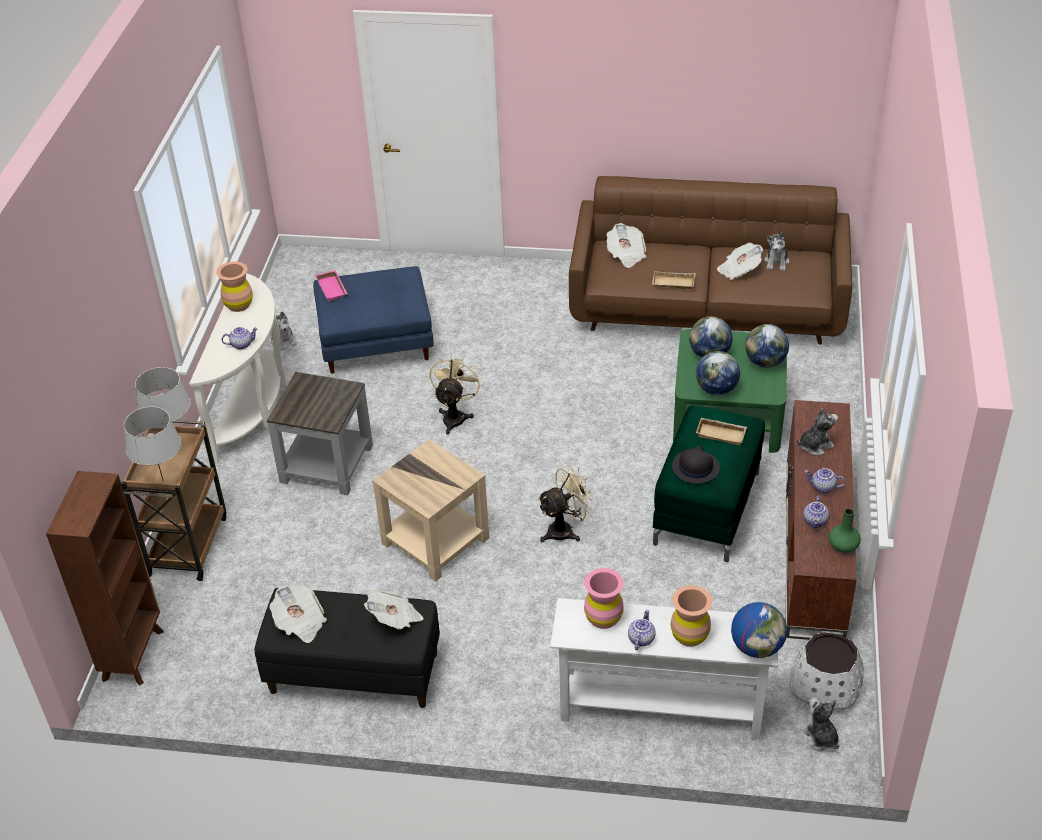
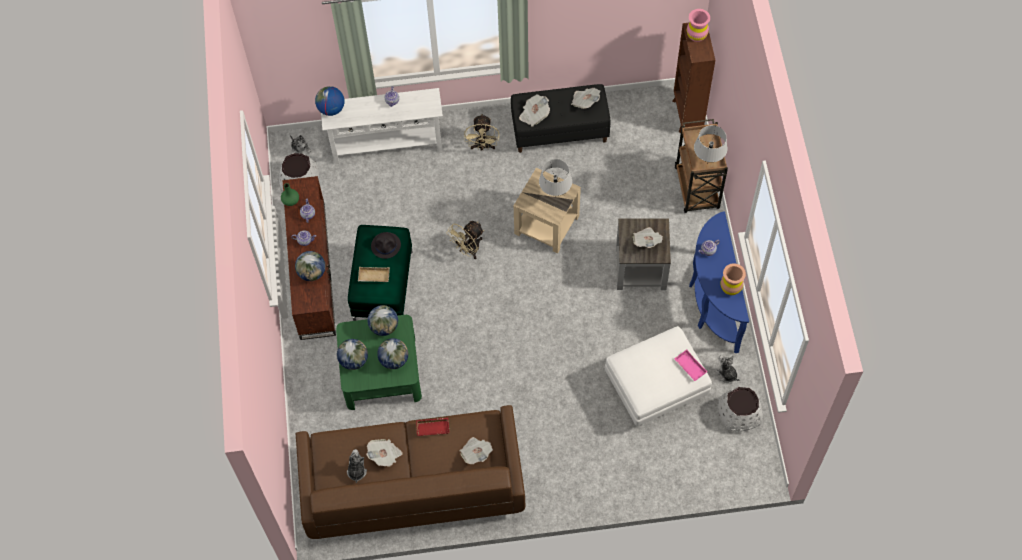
camera: 165 degrees right, 20 degrees up
grey table lamp [124,407,181,482] -> grey table lamp moved to [539,159,572,197]
white console table [189,273,288,464] -> blue console table [689,211,749,353]
blue ottoman [313,266,434,374] -> white ottoman [605,326,712,426]
beige fan [430,353,482,435] -> beige fan moved to [464,114,499,151]
pink vase [584,568,624,629] -> pink vase moved to [687,9,710,42]
beige tray [652,271,696,289] -> red tray [416,418,450,436]
brown vase [671,585,712,647] -> none
plush toy [796,408,838,456] -> globe [295,251,326,281]
none -> newspaper [633,227,663,248]
none -> white planter [718,387,763,432]

